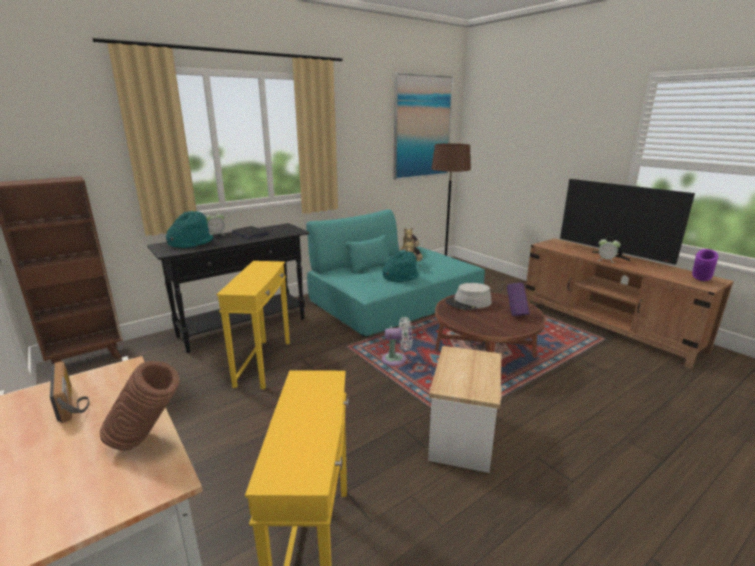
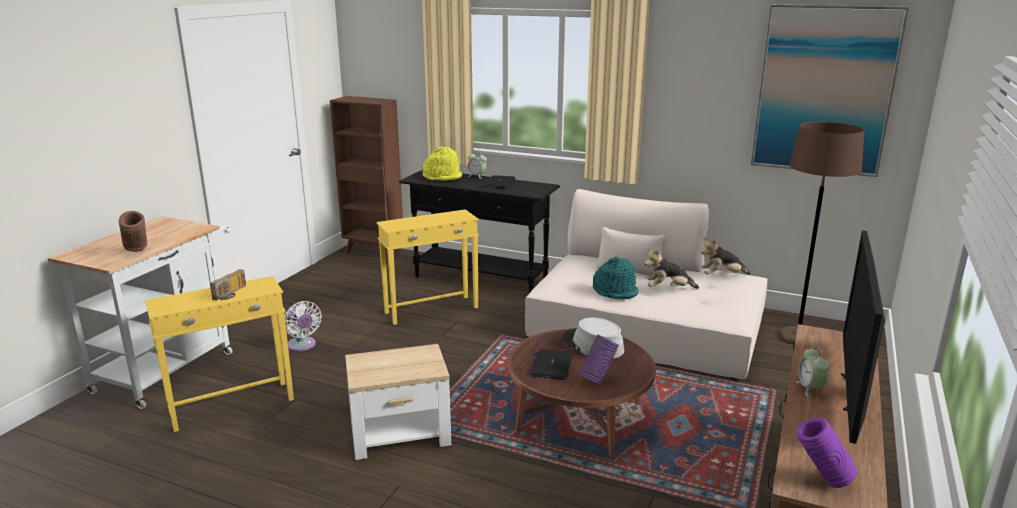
camera: 60 degrees right, 0 degrees up
radio [50,361,89,423] -> radio moved to [210,269,246,301]
turquoise hat [166,211,213,248] -> yellow hat [422,147,462,181]
turquoise sofa [306,209,485,337] -> beige sofa [525,189,767,380]
white fan [382,317,412,366] -> white fan moved to [285,301,322,352]
none -> laptop [529,349,573,380]

